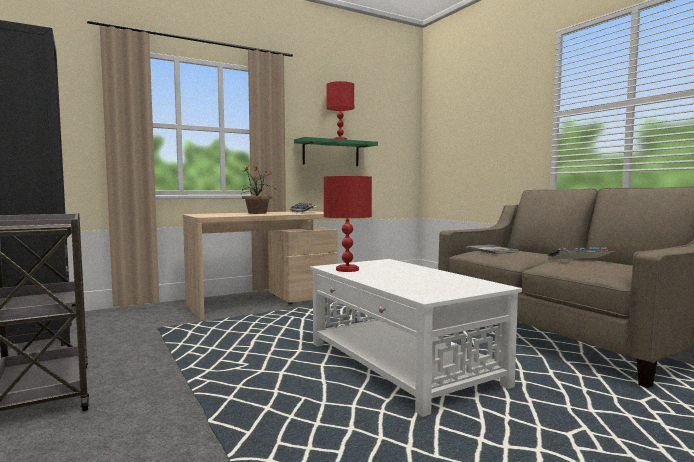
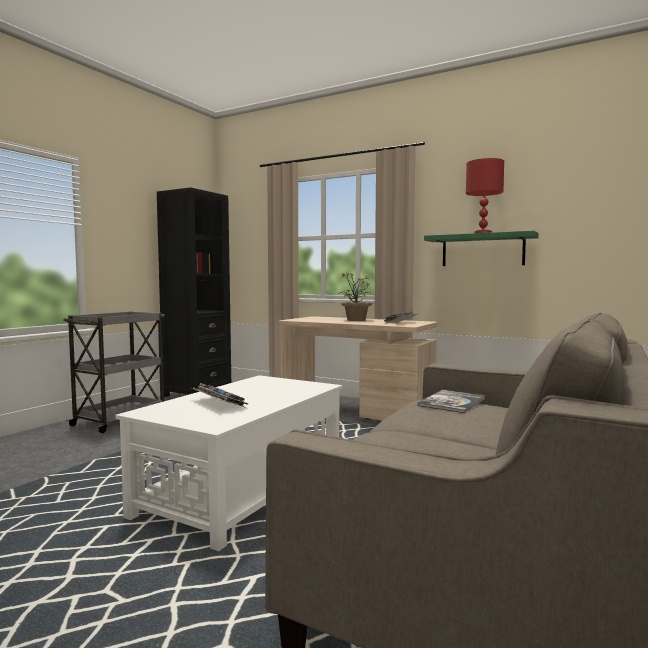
camera: 60 degrees right, 0 degrees up
red table lamp [324,176,372,272] -> none
keyboard [546,247,614,259] -> keyboard moved to [189,383,248,408]

